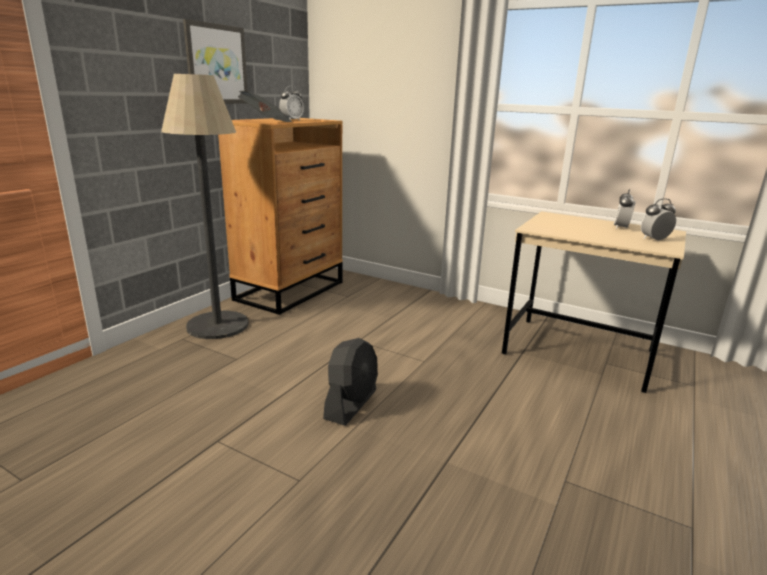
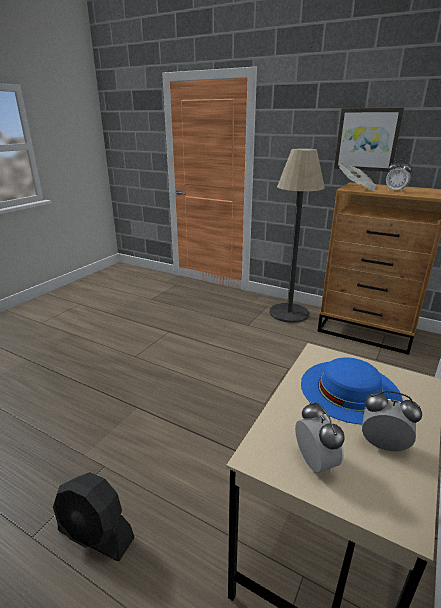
camera: 90 degrees right, 5 degrees up
black fan [323,338,378,426] -> black fan moved to [53,472,135,561]
none -> blue hat [301,357,403,425]

